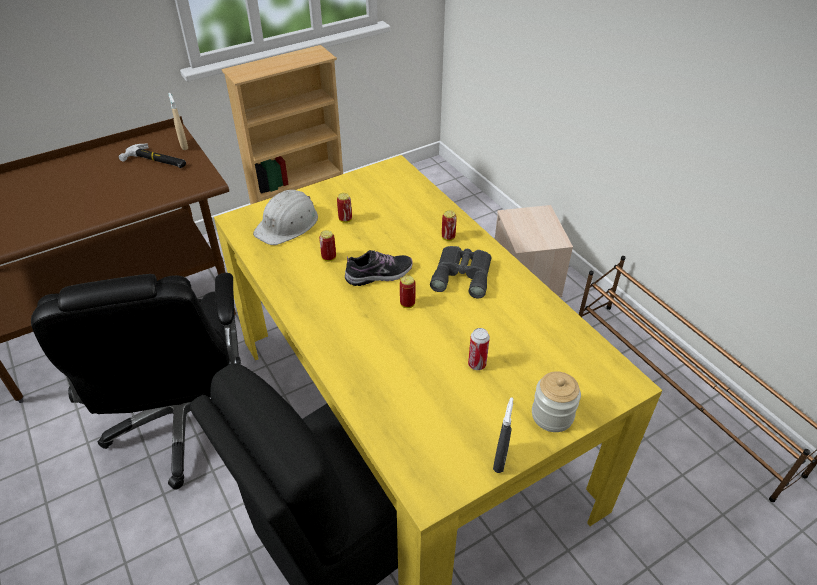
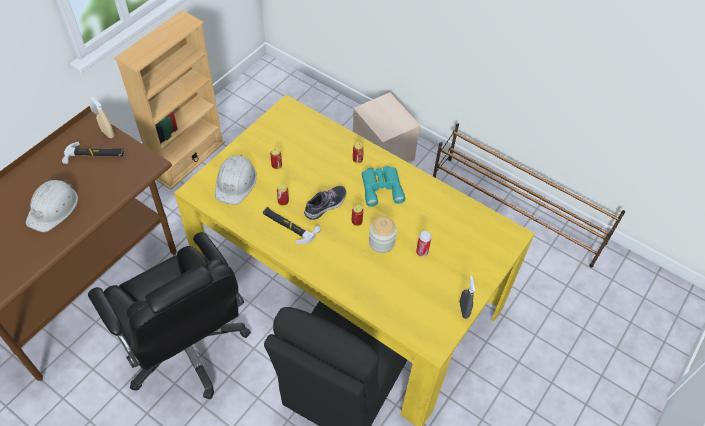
camera: 25 degrees left, 10 degrees up
grey binoculars [430,246,492,298] -> turquoise binoculars [362,166,406,207]
jar [532,371,581,432] -> jar moved to [369,216,397,253]
none -> white hard hat [26,179,78,232]
none -> hammer [263,207,321,244]

